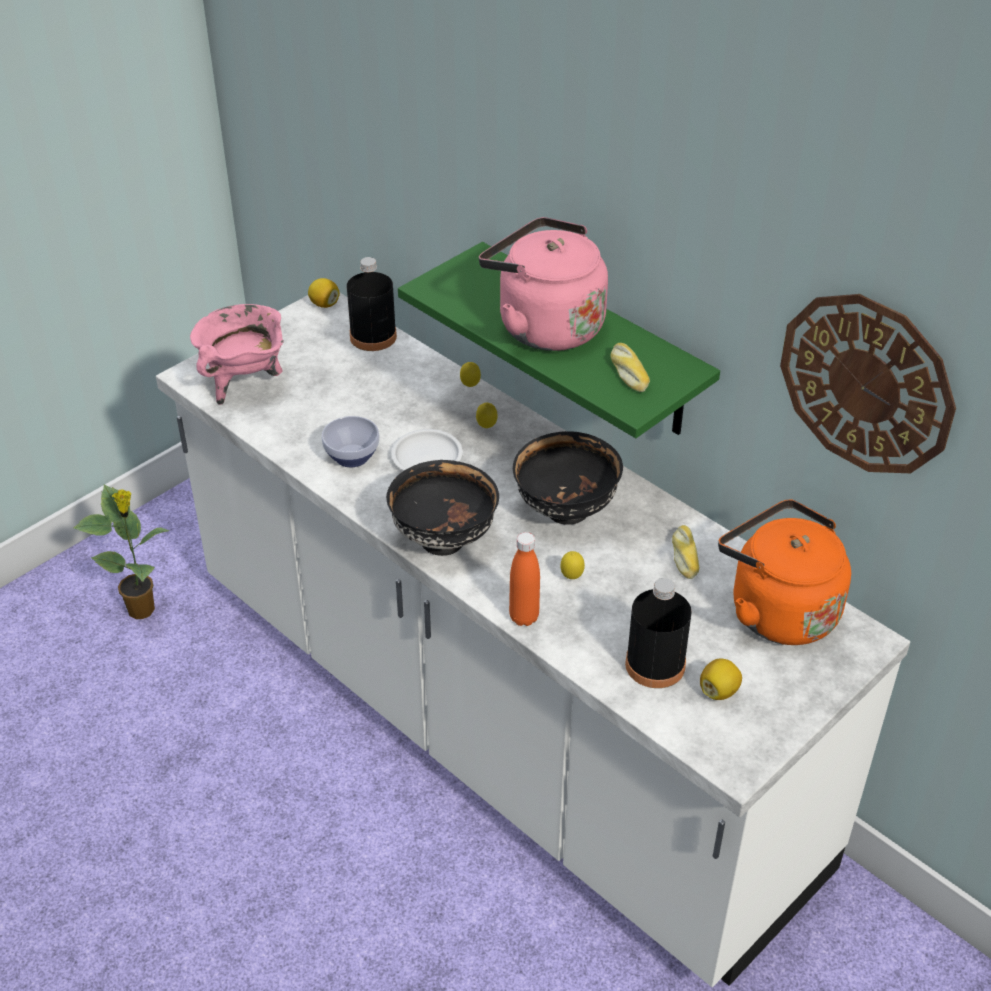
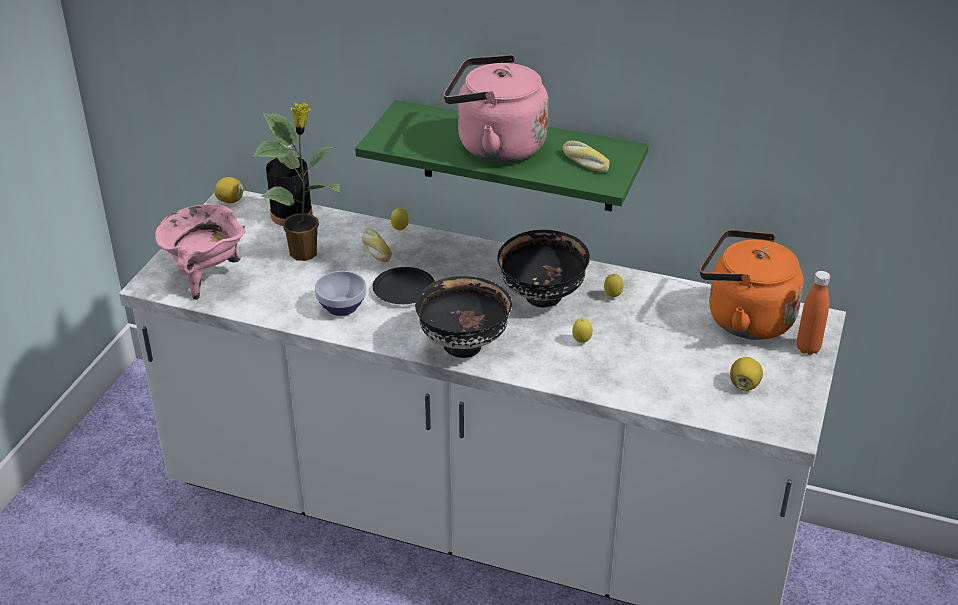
camera: 25 degrees left, 5 degrees down
potted plant [73,485,170,619] -> potted plant moved to [252,103,340,261]
white plate [391,429,463,470] -> black plate [373,267,435,304]
lemon [476,403,498,428] -> lemon moved to [604,274,624,297]
orange bottle [509,532,540,626] -> orange bottle moved to [797,271,830,355]
black bottle [625,578,692,688] -> none
bread [672,525,700,579] -> bread moved to [362,229,392,262]
wall clock [780,294,956,473] -> none

